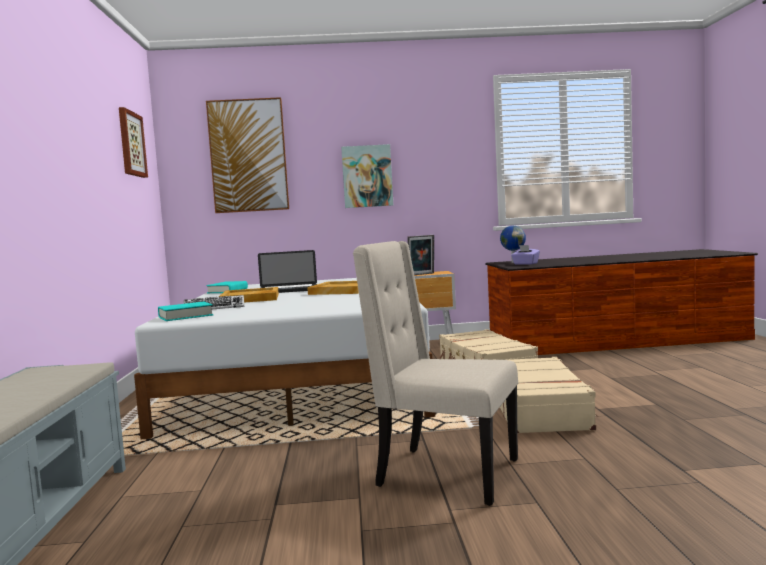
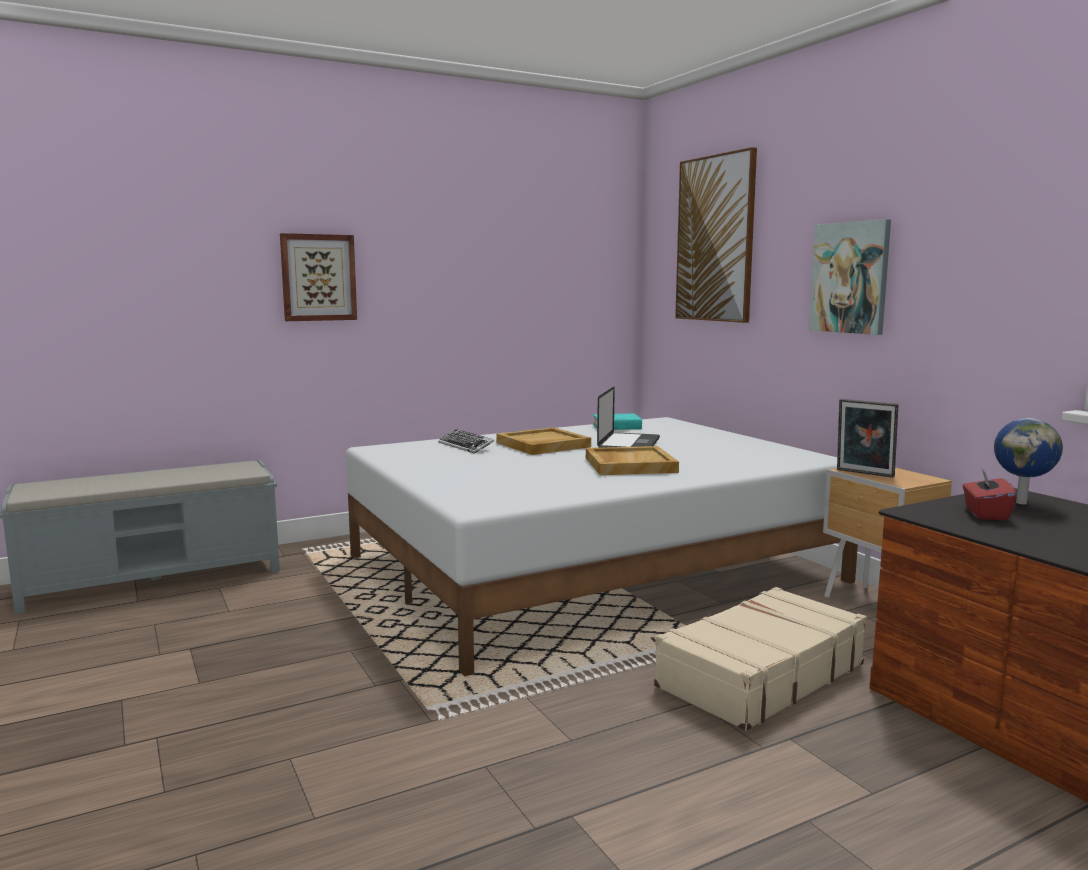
camera: 65 degrees right, 5 degrees up
picture [119,107,148,178] -> picture moved to [280,233,357,321]
turquoise book [158,302,213,321] -> none
laptop [258,250,317,293] -> laptop turned 135 degrees counterclockwise [597,387,660,448]
beige chair [353,241,518,506] -> none
beige suitcase [500,357,598,434] -> none
purple tissue box [511,245,540,265] -> red tissue box [963,467,1016,520]

